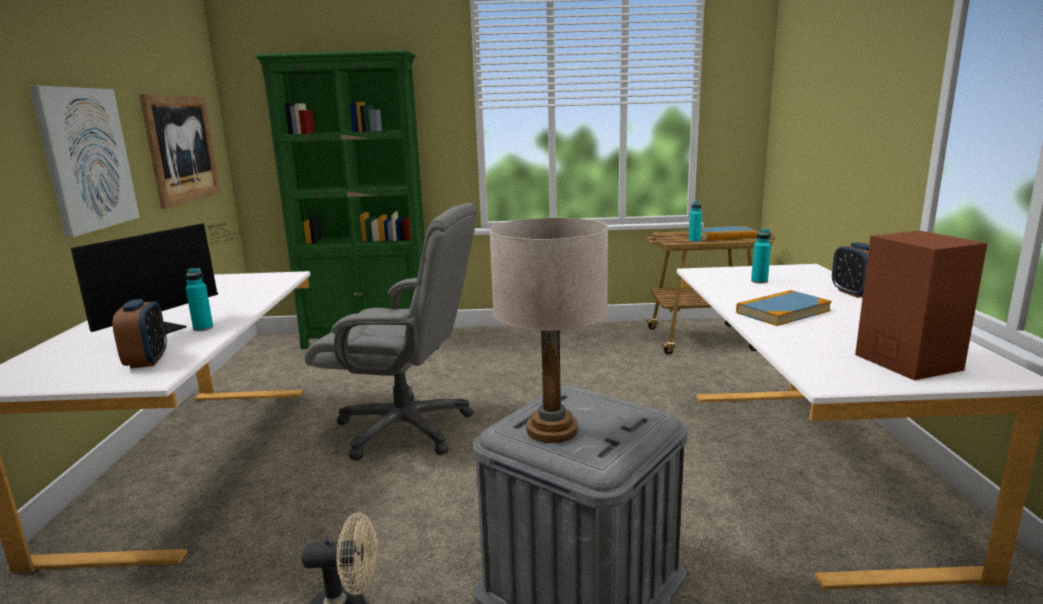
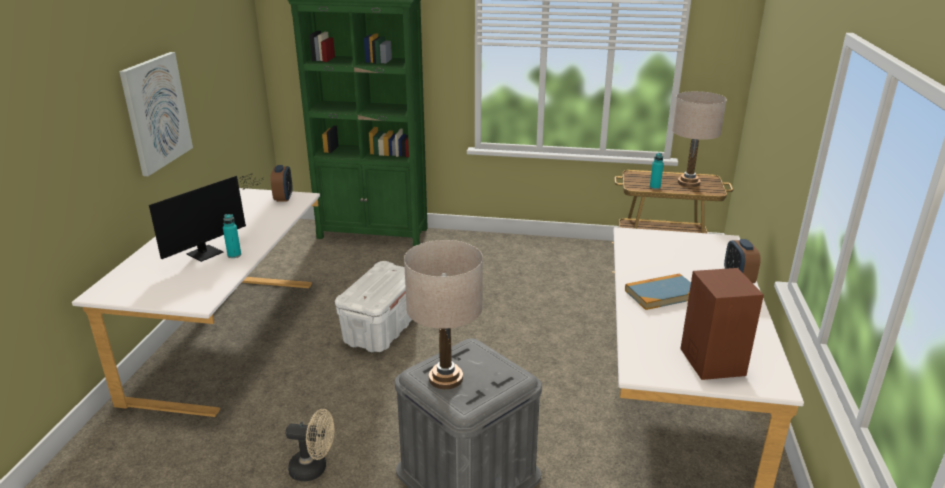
camera: 10 degrees right, 10 degrees up
alarm clock [113,299,167,369] -> alarm clock moved to [270,165,293,202]
picture [139,94,220,209] -> none
grey office chair [305,203,477,461] -> white storage box [335,261,412,352]
book [701,226,757,240] -> beige table lamp [672,91,727,187]
turquoise bottle [751,229,771,284] -> none

